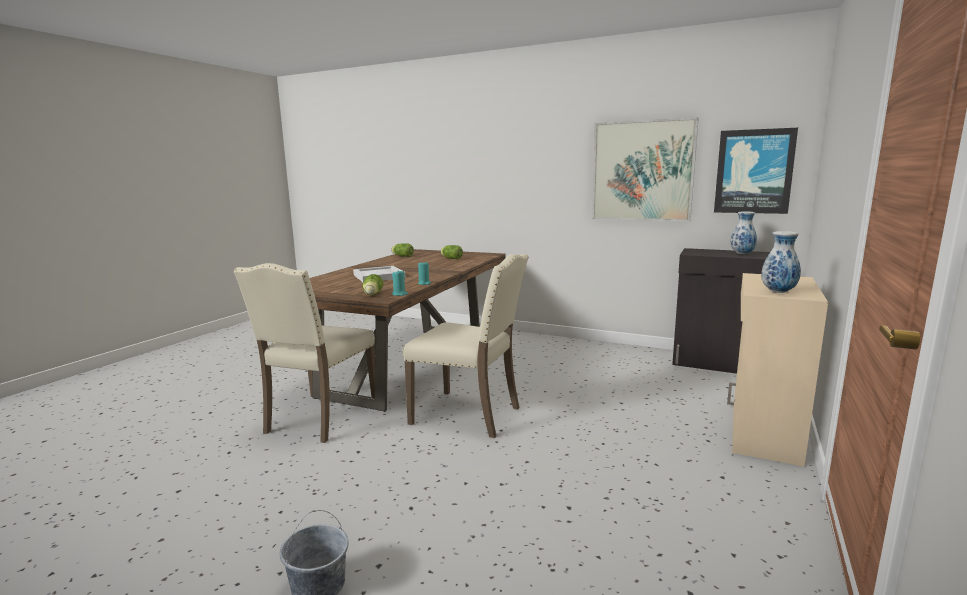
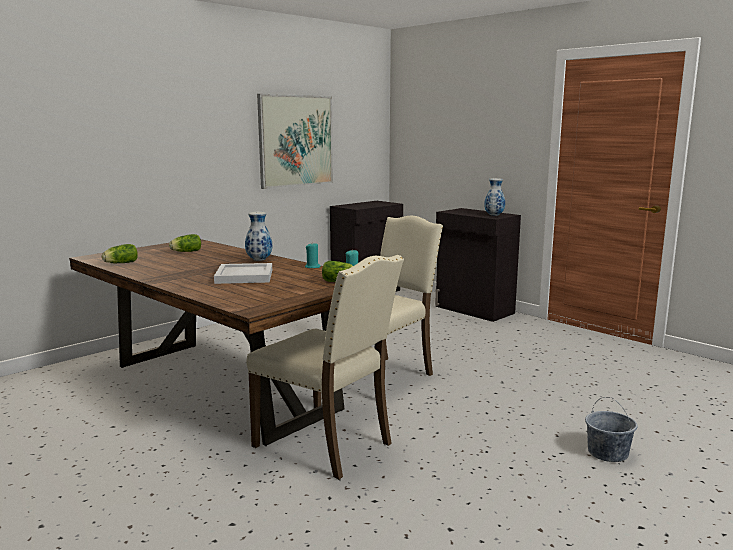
camera: 70 degrees left, 0 degrees up
picture [714,128,798,214] -> none
beige cabinet [727,273,828,467] -> black cabinet [435,208,521,322]
vase [731,211,757,254] -> vase moved to [245,212,272,261]

